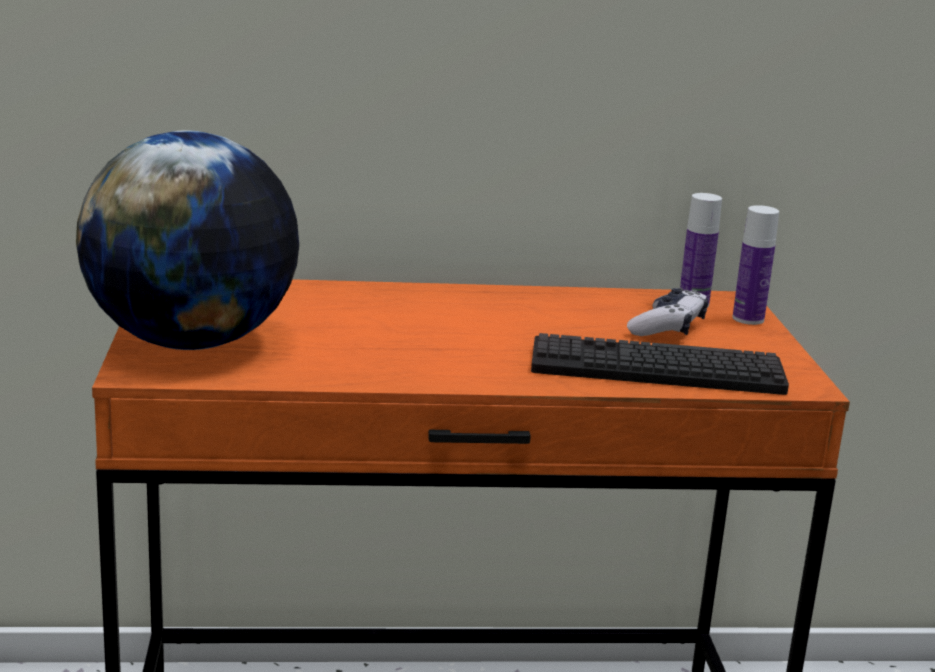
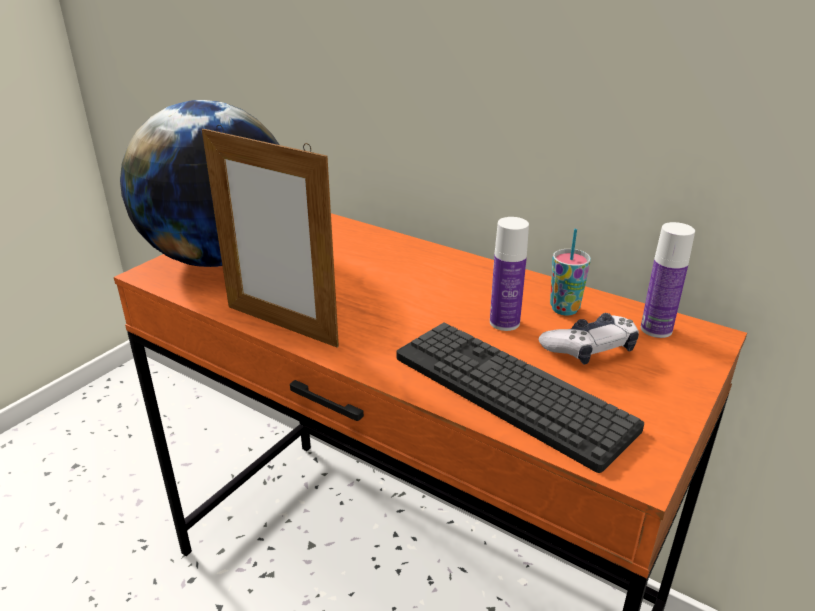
camera: 40 degrees right, 10 degrees up
bottle [733,205,779,325] -> bottle moved to [490,217,529,331]
none -> picture frame [202,125,339,348]
none -> cup [550,229,591,315]

